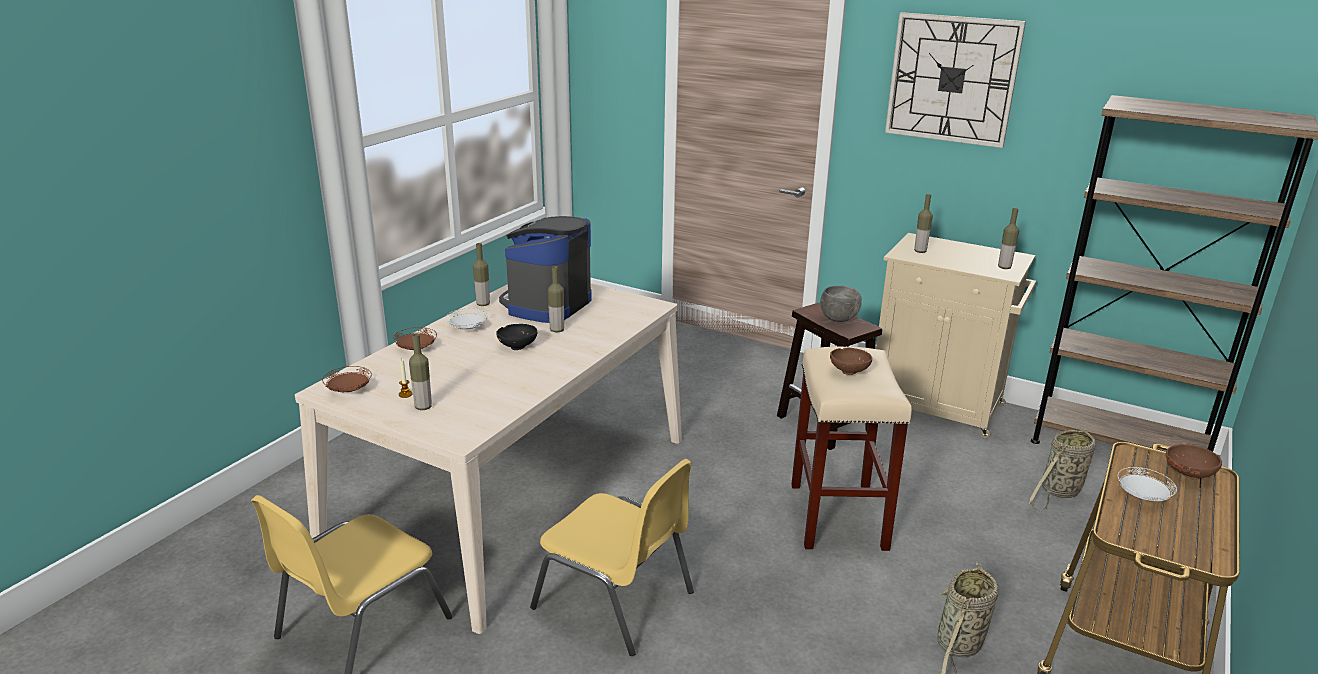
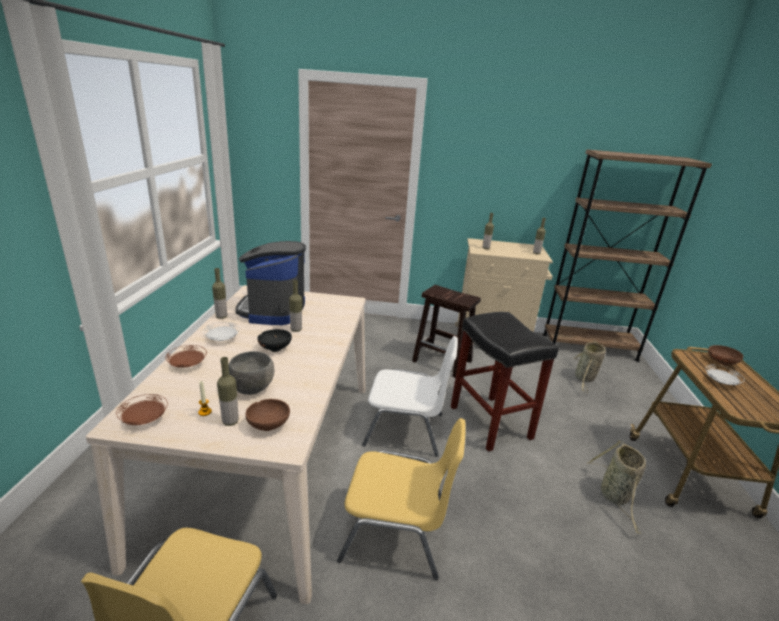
camera: 25 degrees left, 0 degrees up
beige stool [791,347,912,551] -> black stool [451,312,558,452]
grey bowl [820,285,862,322] -> grey bowl moved to [229,351,274,395]
brown bowl [830,348,872,375] -> brown bowl moved to [245,399,290,431]
wall clock [885,12,1026,148] -> none
none -> white chair [362,336,458,457]

